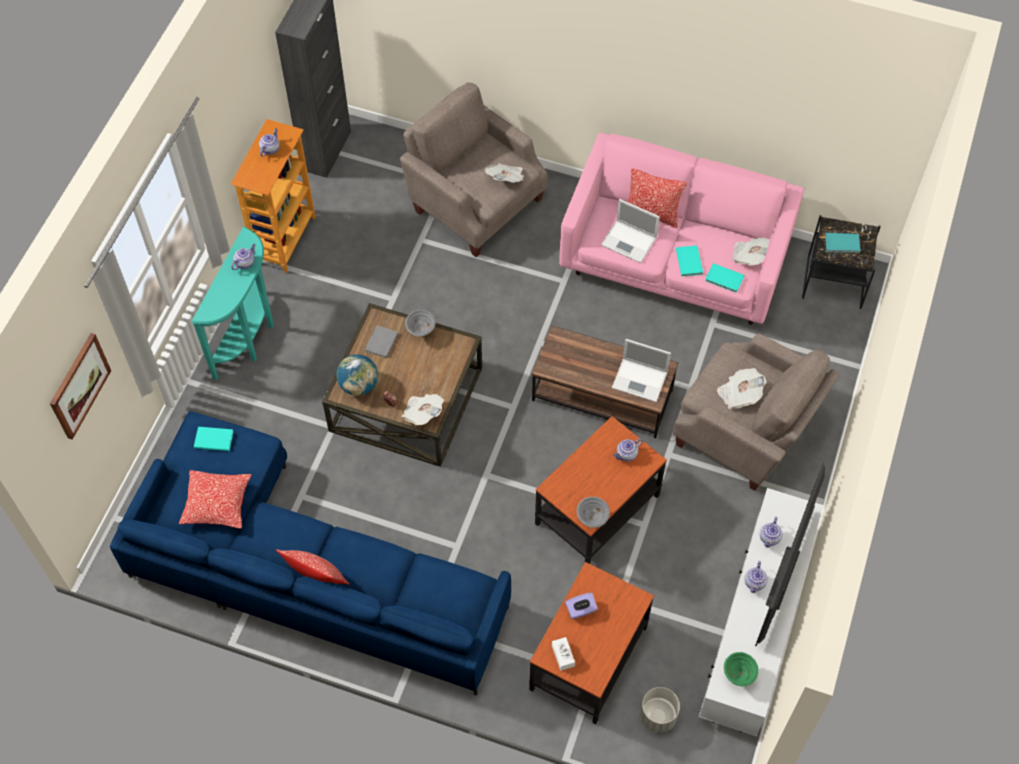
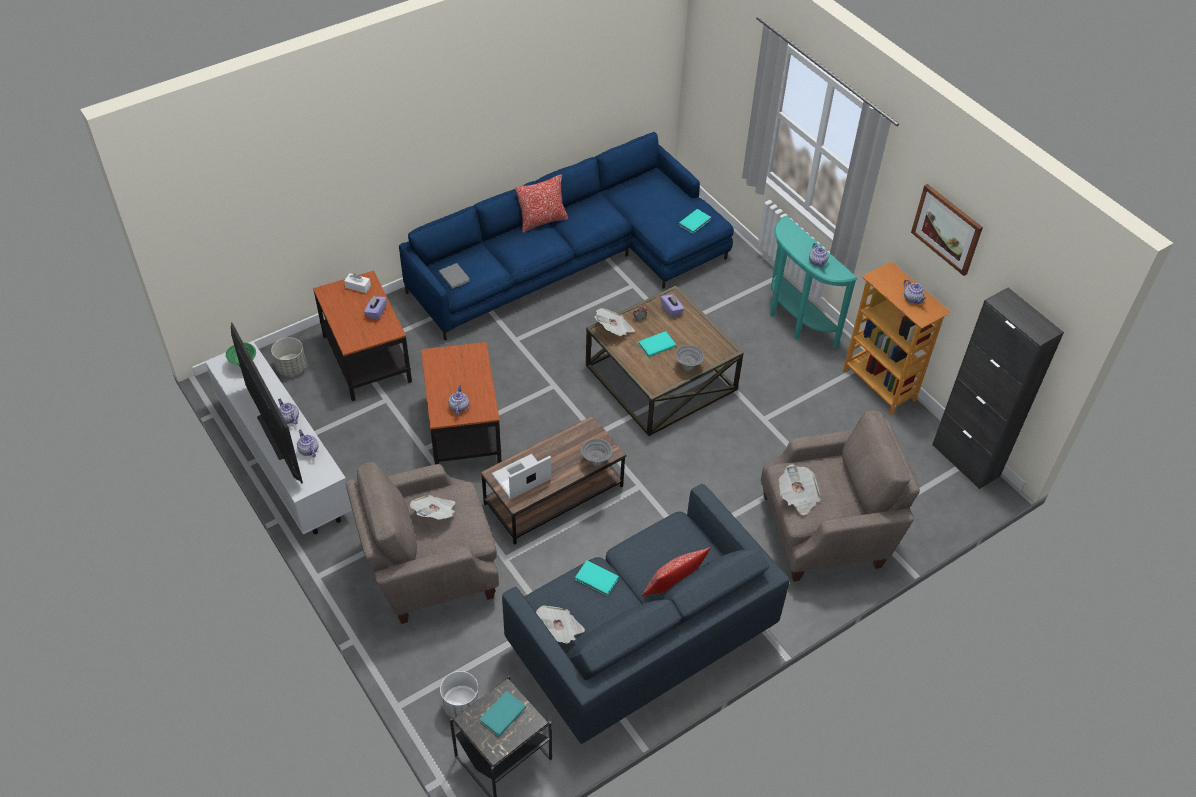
camera: 125 degrees right, 10 degrees down
picture [50,333,111,440] -> picture moved to [911,184,983,276]
pillow [179,470,252,529] -> none
globe [337,354,378,396] -> purple tissue box [661,294,684,318]
grey book [365,325,398,358] -> grey book moved to [439,263,470,289]
pink sofa [559,132,804,325] -> blue sofa [502,484,790,744]
grey bowl [577,497,610,528] -> grey bowl moved to [581,439,612,466]
laptop [601,199,660,263] -> none
turquoise book [705,263,744,293] -> turquoise book moved to [638,331,676,357]
none -> white planter [440,671,479,718]

